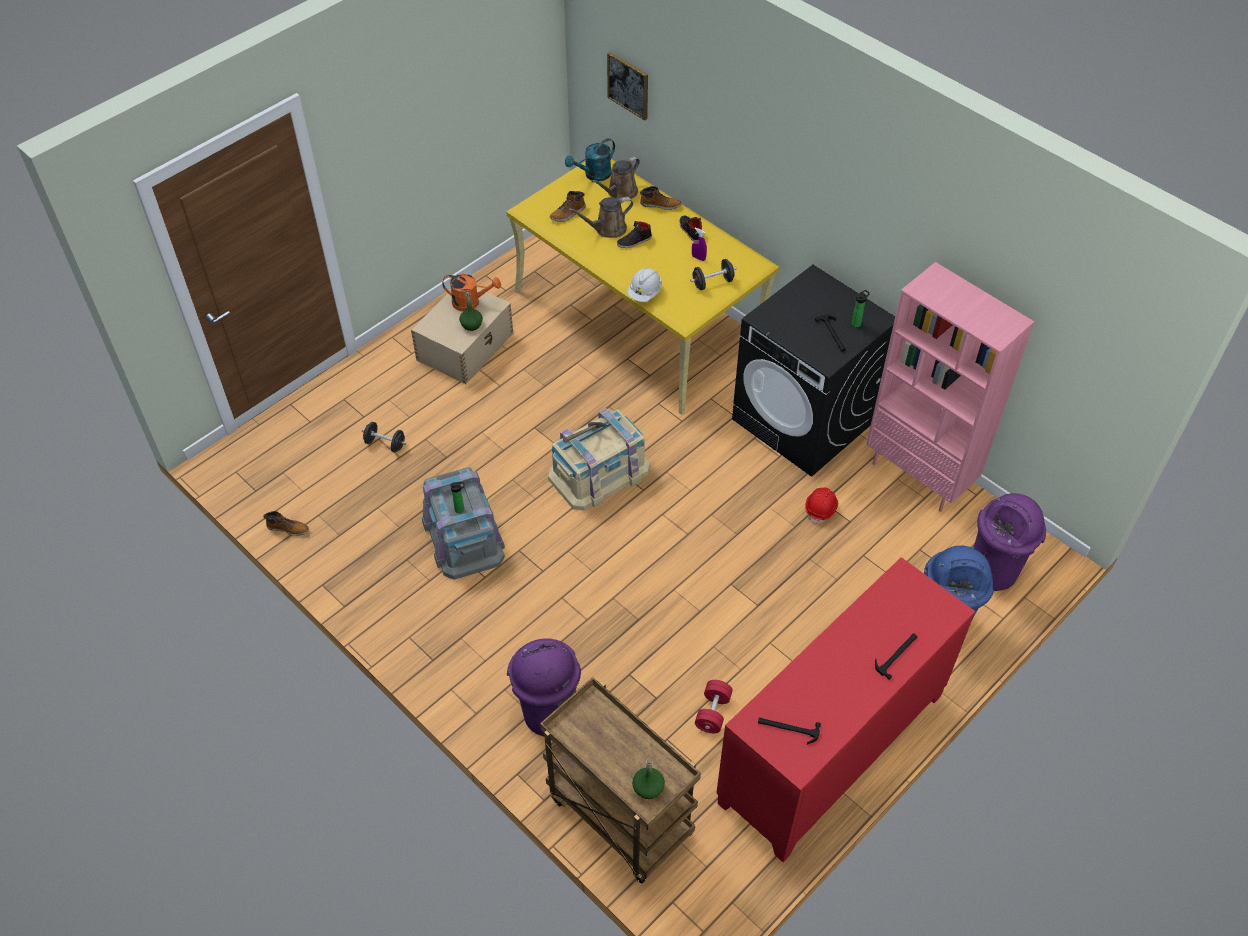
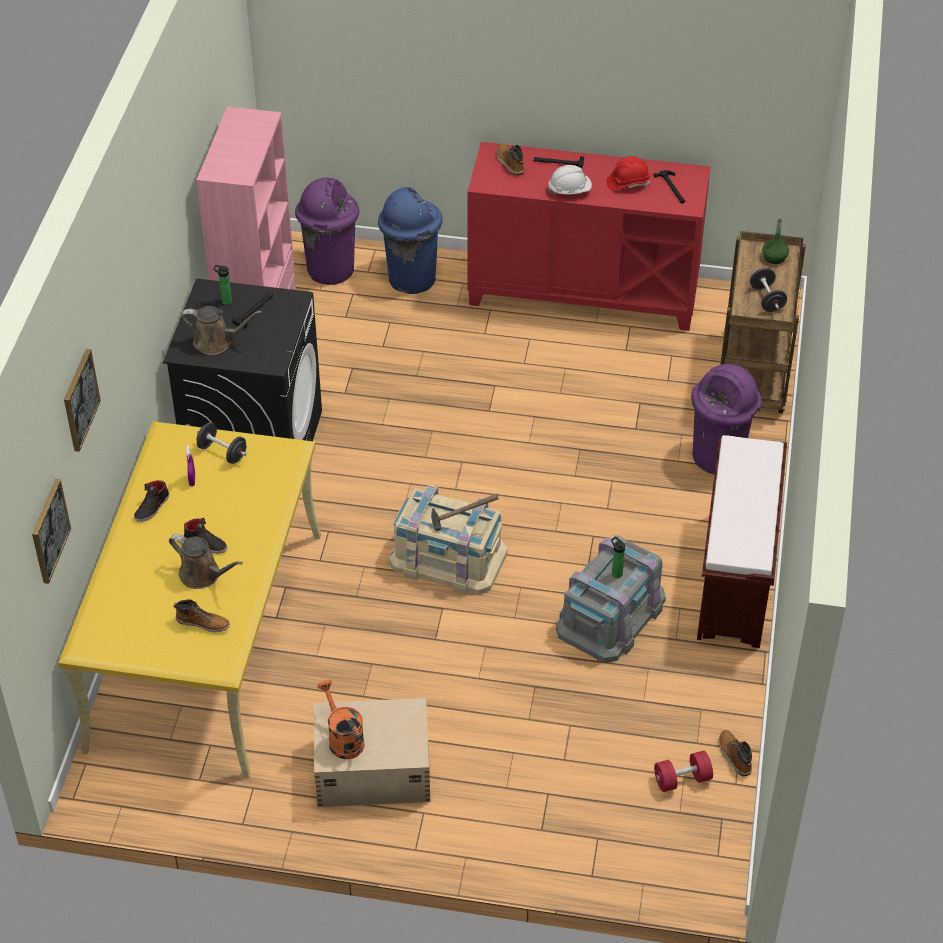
camera: 125 degrees left, 5 degrees down
black dumbbell [362,422,406,453] -> black dumbbell moved to [750,268,787,312]
green bottle [459,292,483,331] -> none
turquoise watering can [565,138,615,181] -> none
brown watering can [592,156,640,199] -> brown watering can moved to [180,306,262,355]
white hard hat [627,267,662,302] -> white hard hat moved to [548,165,592,194]
boot [640,186,681,210] -> boot moved to [497,144,524,176]
red dumbbell [695,680,733,733] -> red dumbbell moved to [654,751,713,792]
red hard hat [805,487,838,525] -> red hard hat moved to [607,156,650,190]
none -> picture [64,349,101,452]
none -> brown bench [697,435,787,648]

